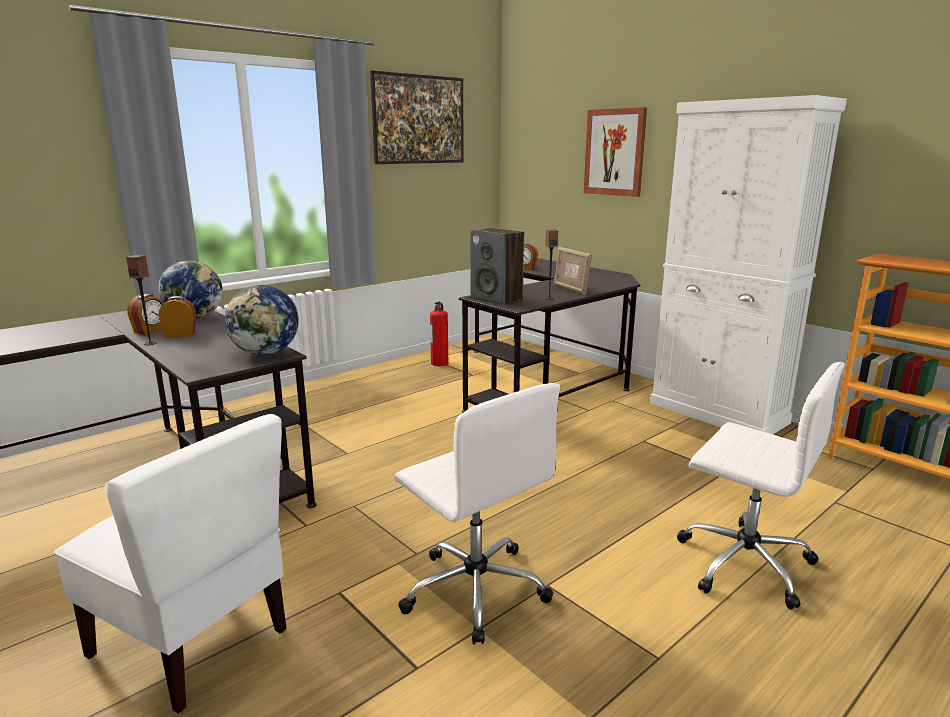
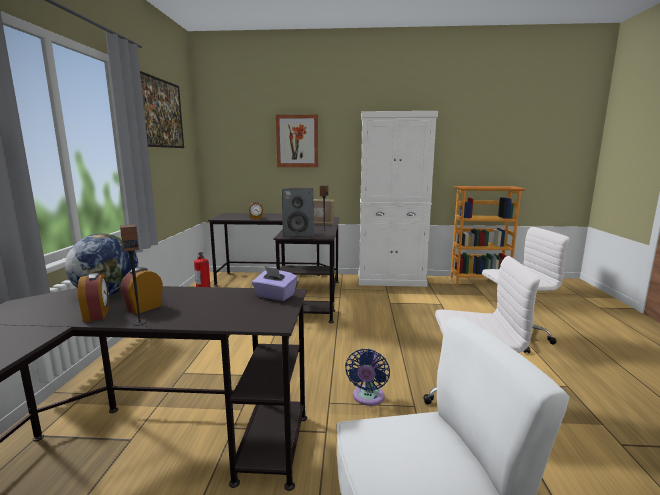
camera: 45 degrees left, 5 degrees down
globe [225,285,299,355] -> purple tissue box [252,267,298,301]
none -> blue fan [345,349,390,406]

